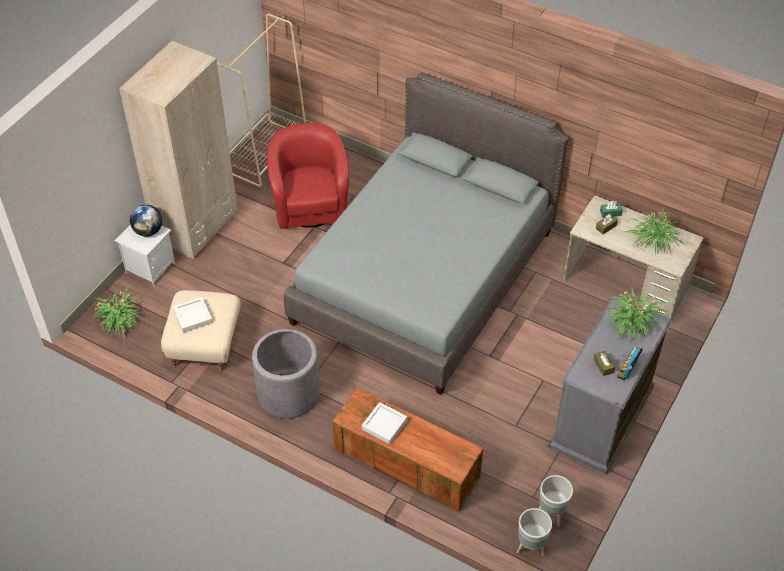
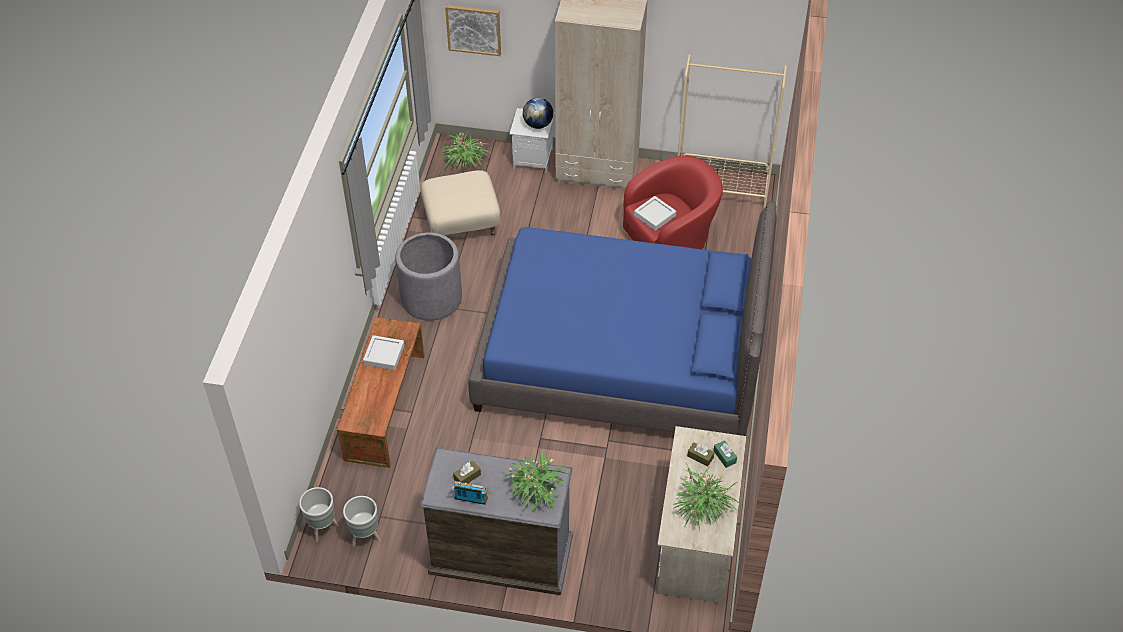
camera: 70 degrees right, 0 degrees up
grey tray [173,297,213,333] -> grey tray moved to [634,196,676,231]
grey bed [284,73,568,395] -> blue bed [468,201,777,436]
none -> picture [445,5,501,56]

